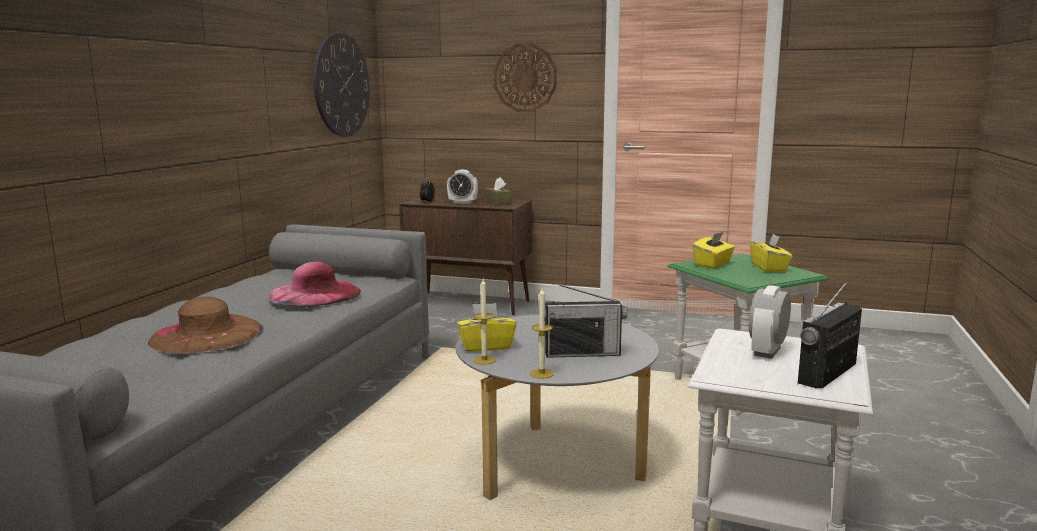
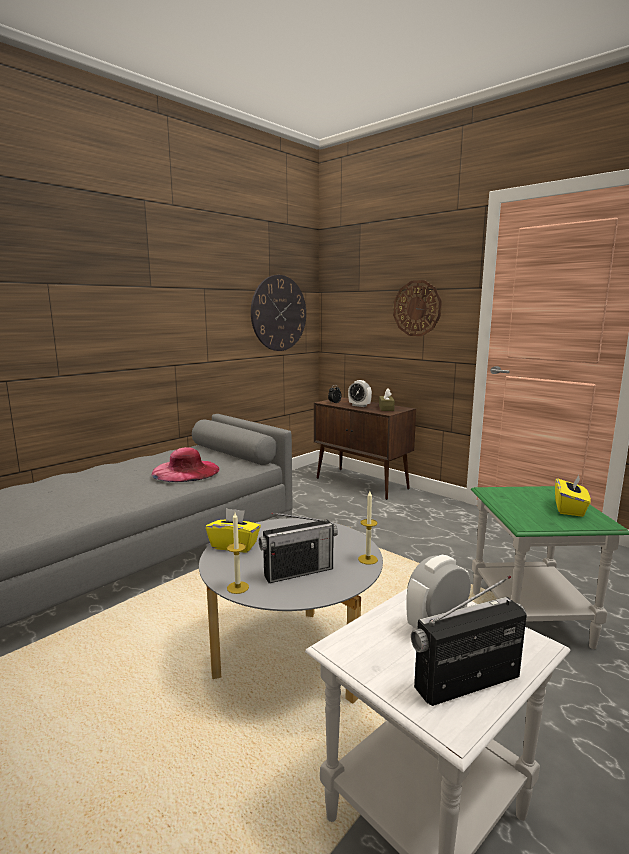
camera: 25 degrees right, 0 degrees up
brown hat [148,297,263,353] -> none
candle [473,279,496,365] -> candle moved to [358,491,378,564]
radio [545,282,627,358] -> radio turned 45 degrees counterclockwise [259,513,338,583]
yellow tissue box [692,232,735,269] -> none

